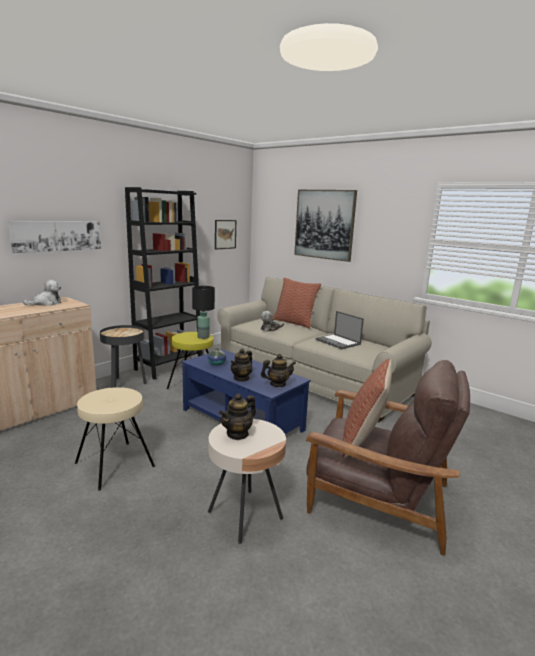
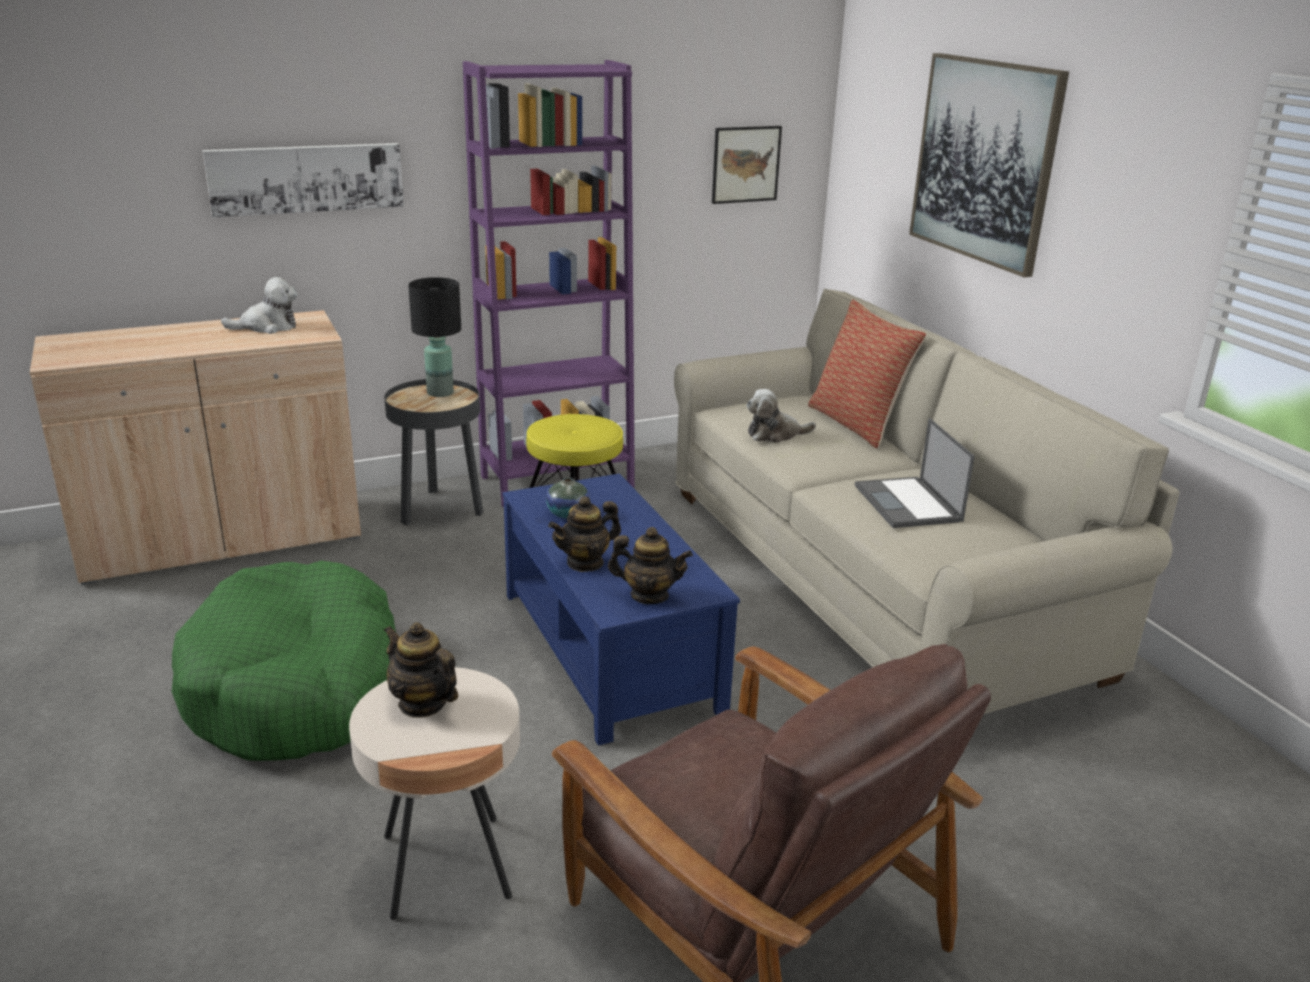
camera: 25 degrees right, 10 degrees up
beige stool [75,387,155,491] -> green dog bed [172,561,396,761]
black bookcase [125,187,202,380] -> purple bookcase [463,60,635,508]
black table lamp [192,286,215,339] -> black table lamp moved to [408,277,461,397]
teapot [219,393,256,440] -> teapot turned 60 degrees clockwise [384,622,458,718]
pillow [342,358,392,458] -> none

